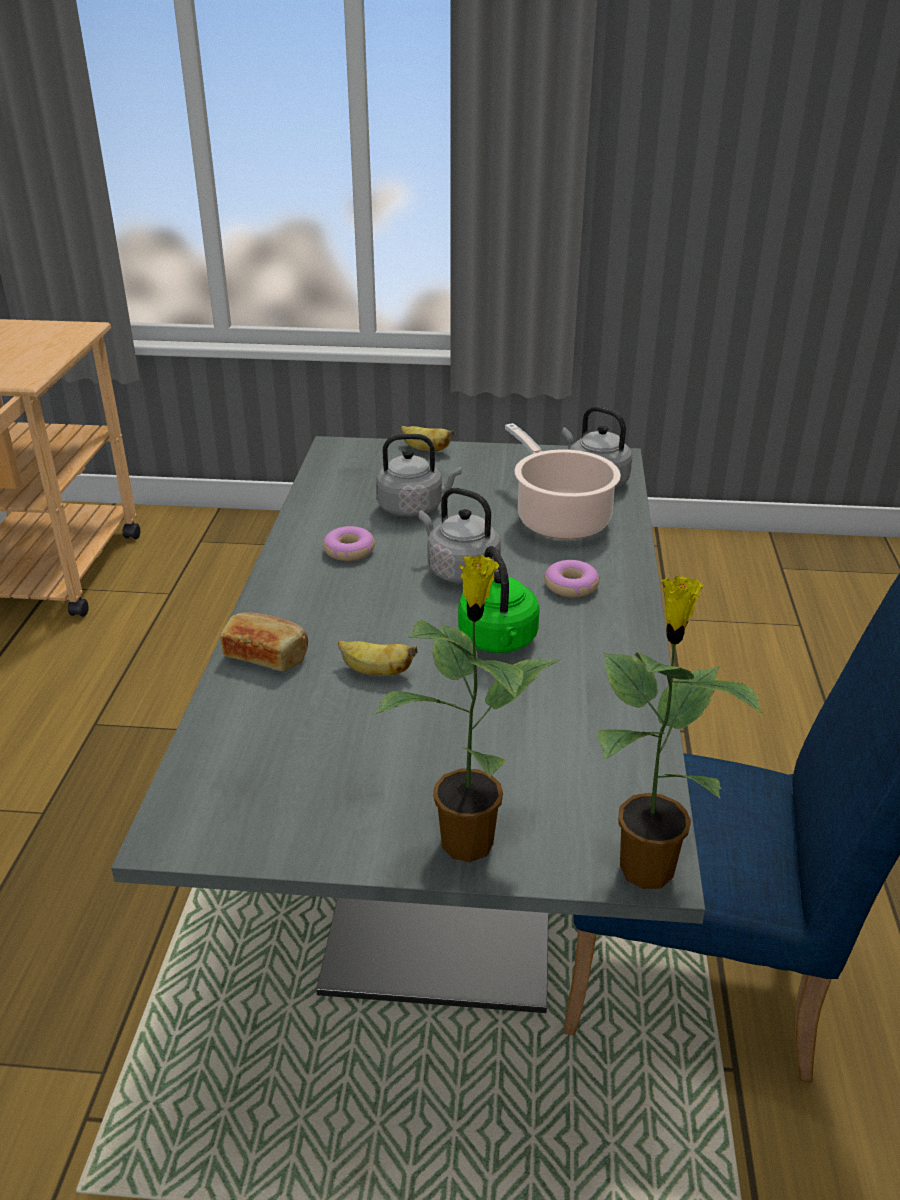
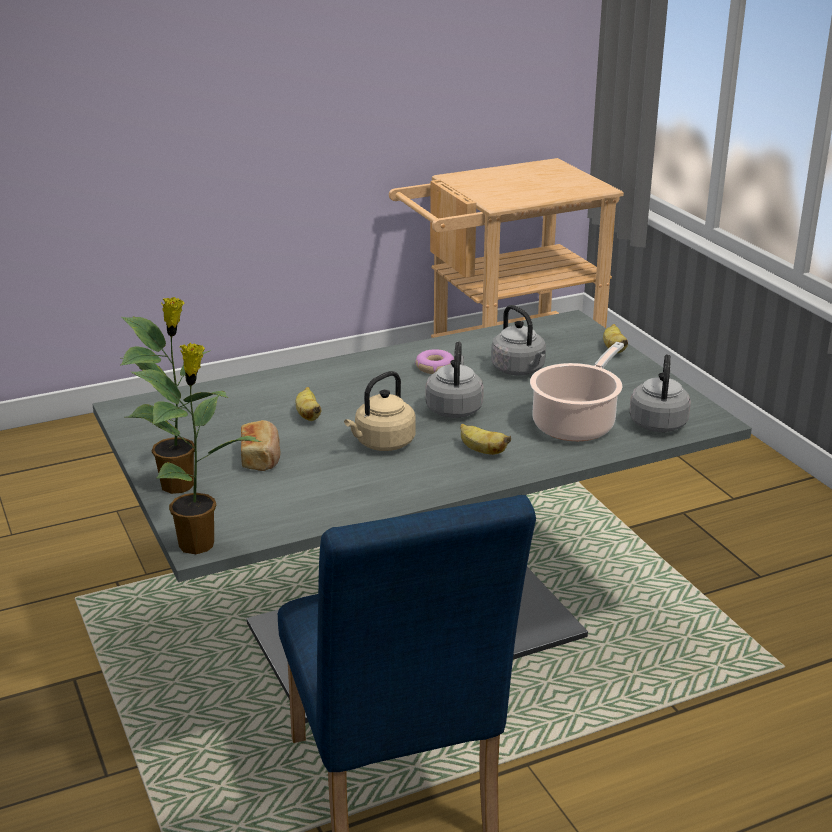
camera: 60 degrees right, 5 degrees down
bread [220,612,308,672] -> bread moved to [241,420,280,471]
green kettle [458,546,540,653] -> beige kettle [344,371,415,451]
donut [544,560,600,598] -> banana [460,424,511,455]

